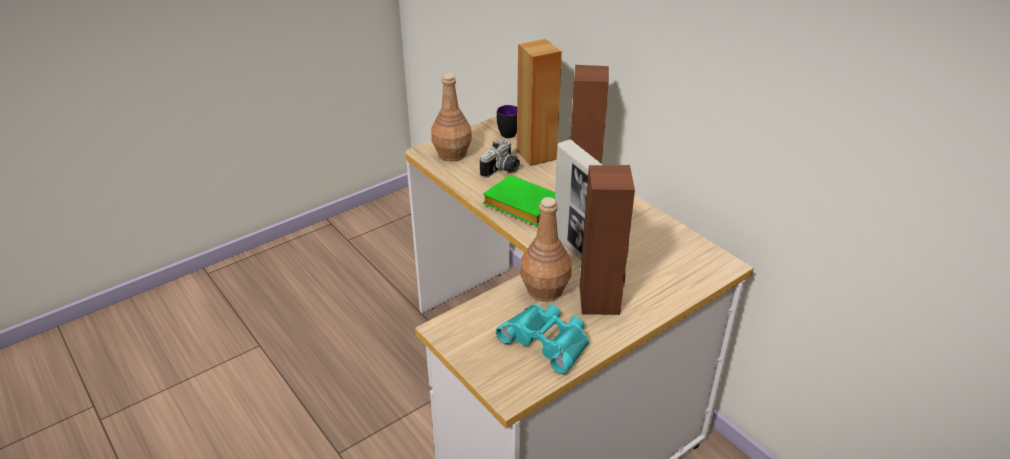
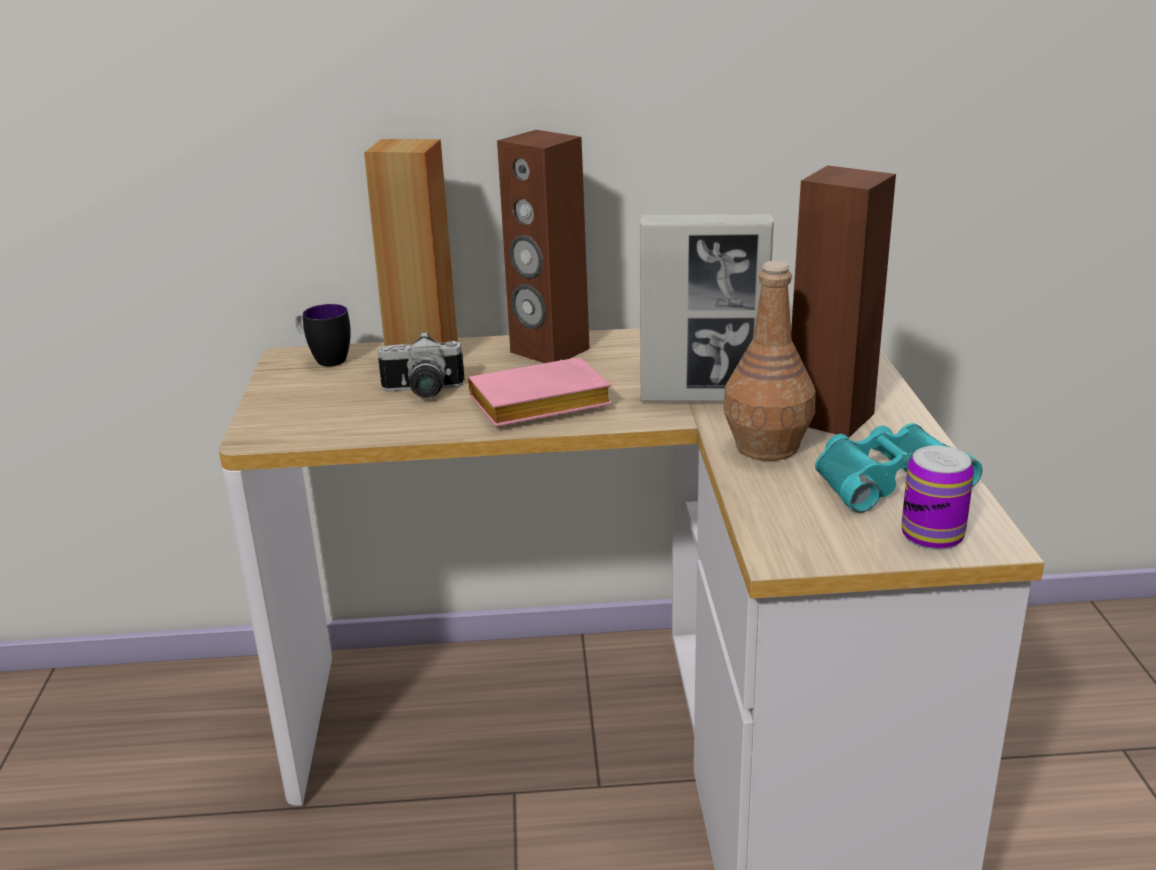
camera: 55 degrees left, 10 degrees down
brown bottle [431,73,472,161] -> none
camera [480,140,520,178] -> camera turned 105 degrees clockwise [378,331,465,398]
green book [482,175,555,226] -> pink book [468,357,612,427]
none -> can [901,446,974,550]

